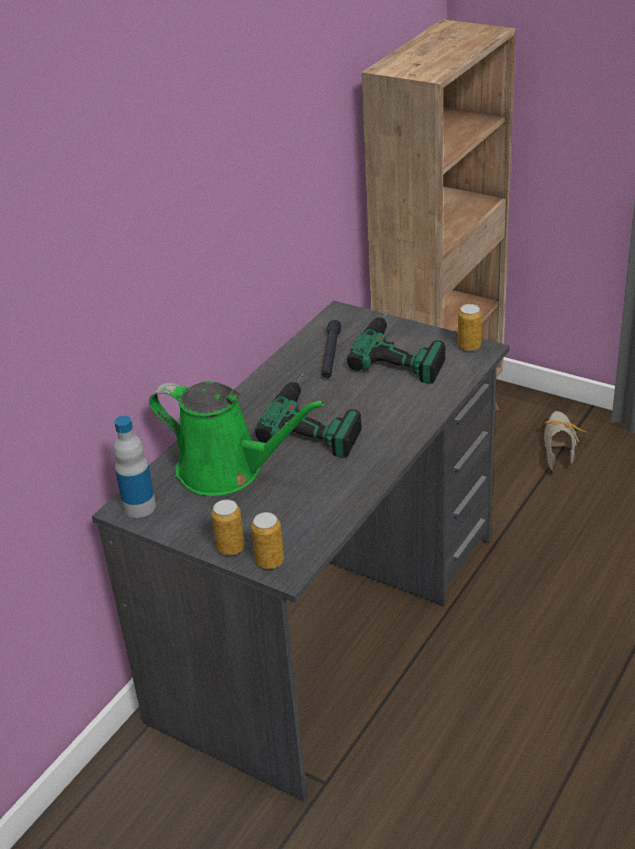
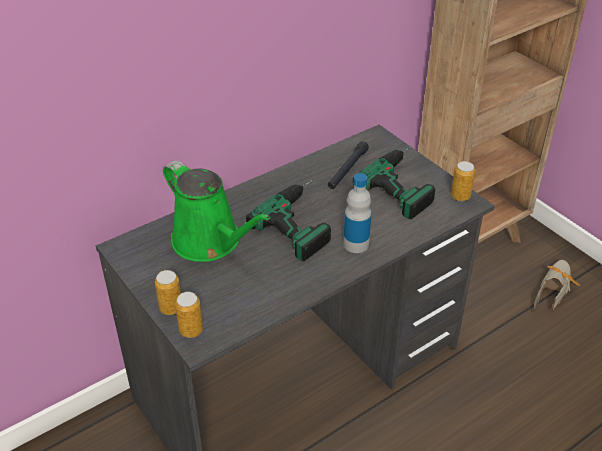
camera: 20 degrees right, 5 degrees up
bottle [113,416,156,518] -> bottle moved to [343,173,371,253]

